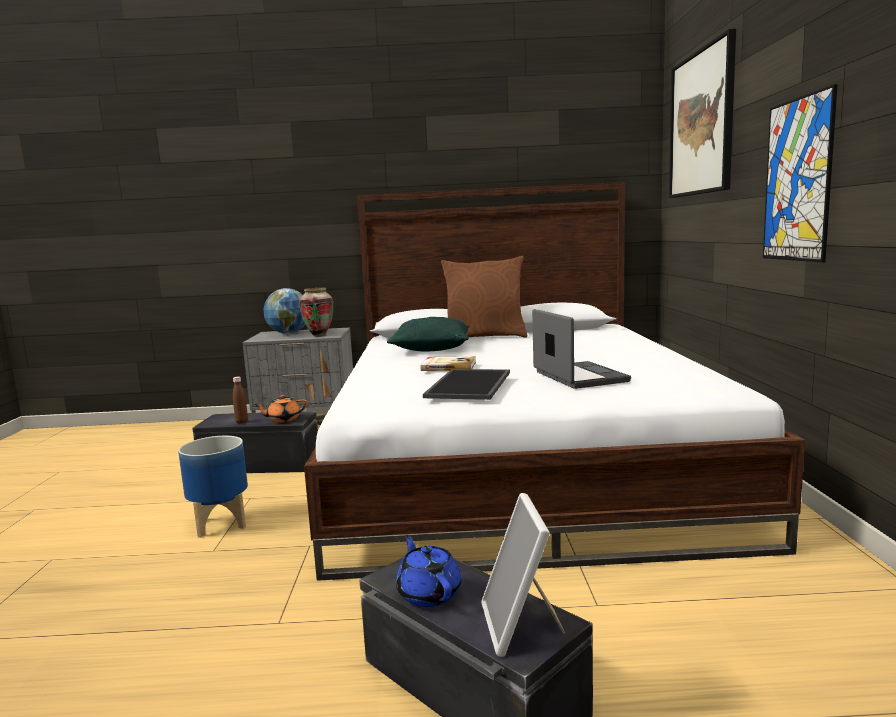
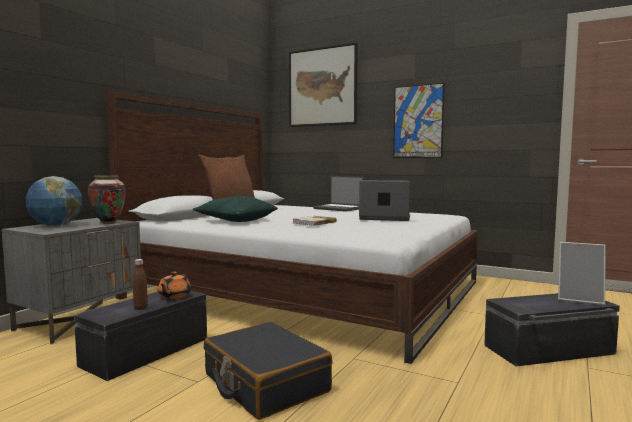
camera: 60 degrees left, 5 degrees down
planter [178,436,248,538] -> black suitcase [204,321,332,420]
blue teapot [396,535,461,607] -> none
tray [423,369,510,400] -> none
none -> laptop [313,176,364,212]

